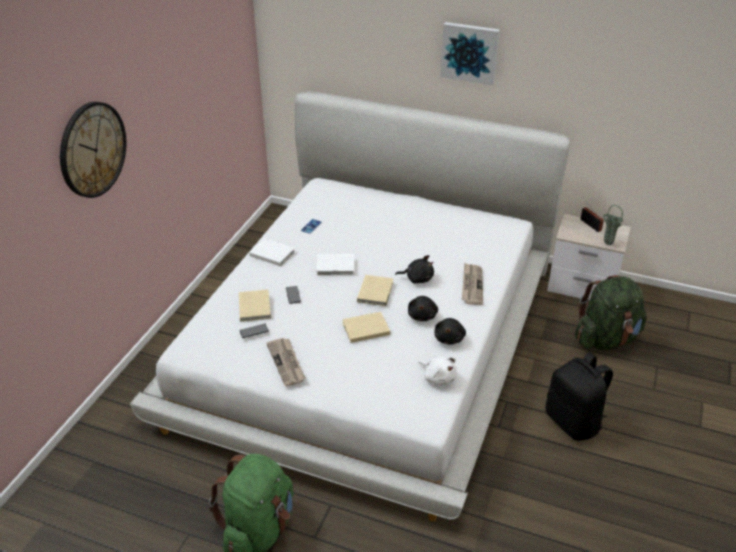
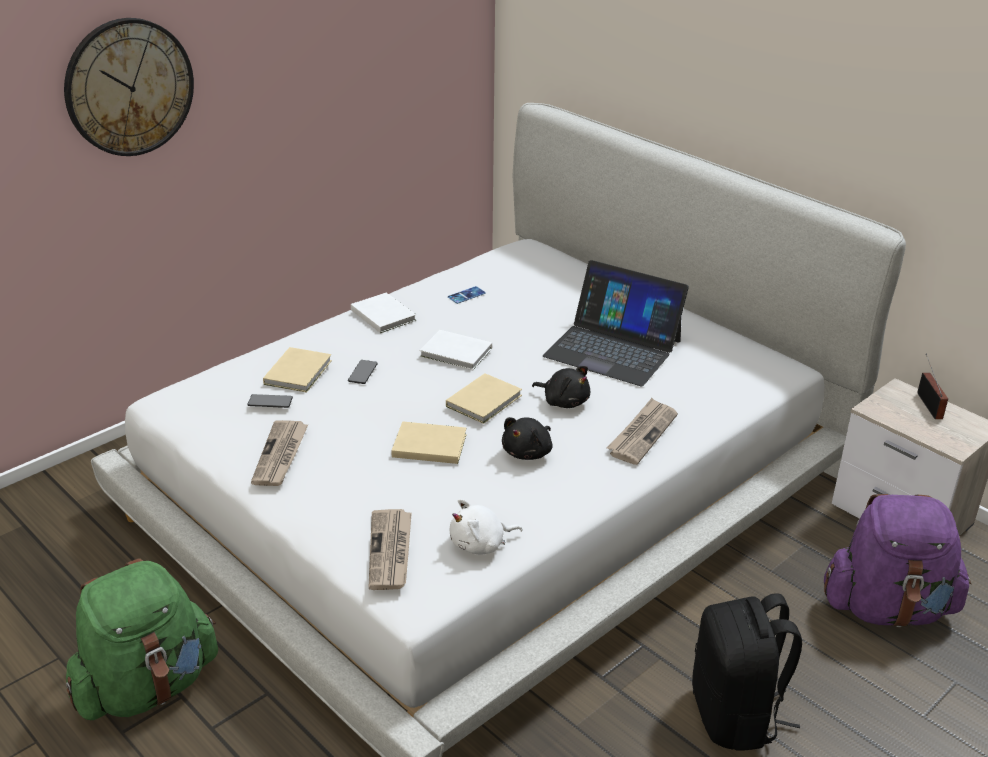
camera: 25 degrees right, 5 degrees down
white plush toy [419,357,457,386] -> white plush toy turned 90 degrees clockwise [450,499,523,554]
black plush toy [434,318,466,344] -> none
picture [440,22,500,85] -> none
green backpack [575,275,647,351] -> purple backpack [824,494,971,627]
green vase [603,205,623,245] -> none
none -> newspaper [369,509,412,590]
none -> laptop [543,260,689,386]

